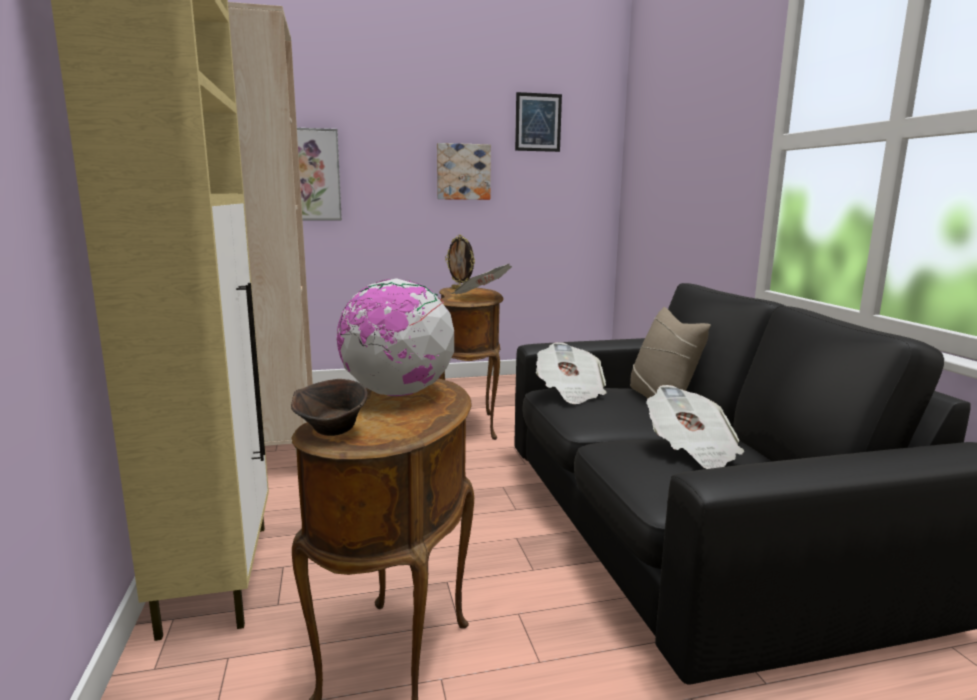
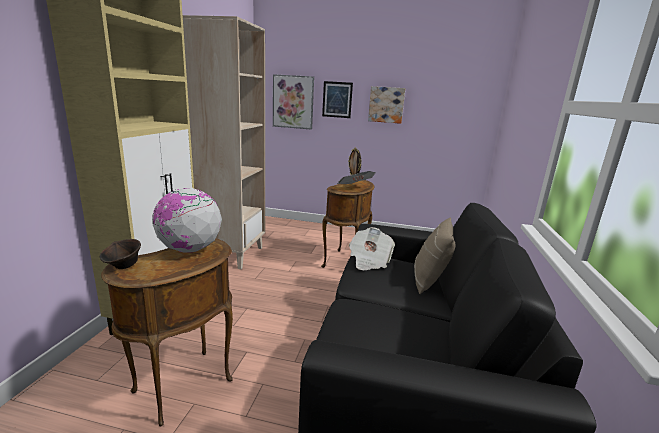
camera: 25 degrees right, 5 degrees up
picture [515,92,562,152] -> picture moved to [322,81,353,118]
newspaper [646,385,744,469] -> none

